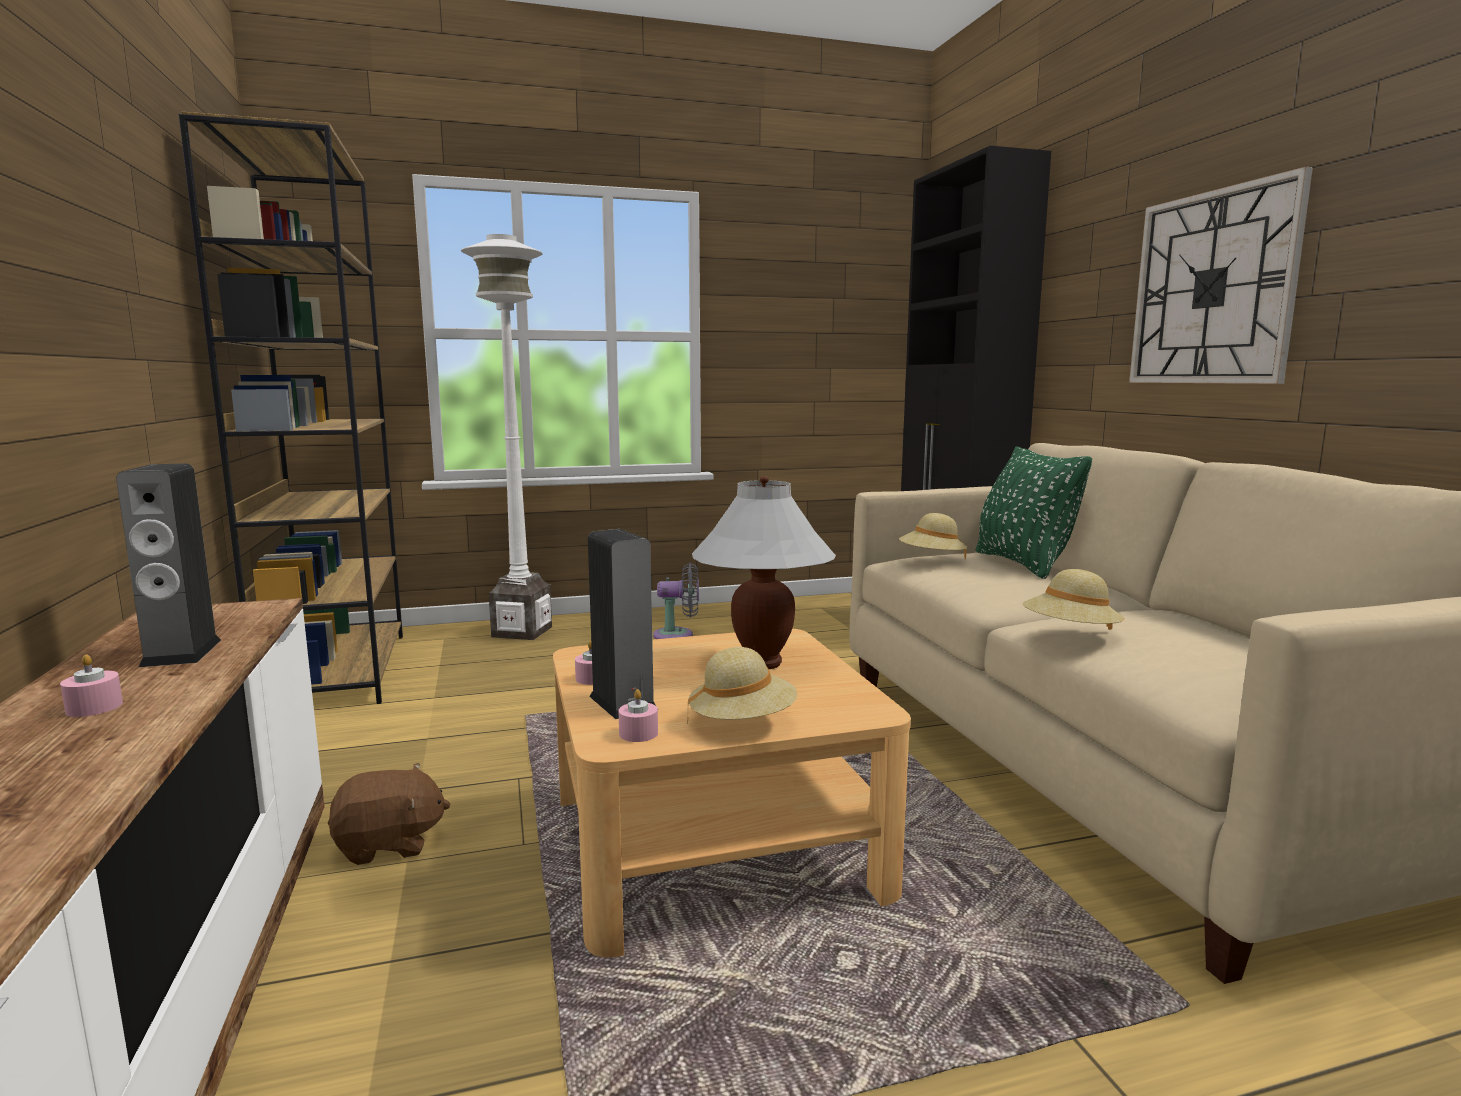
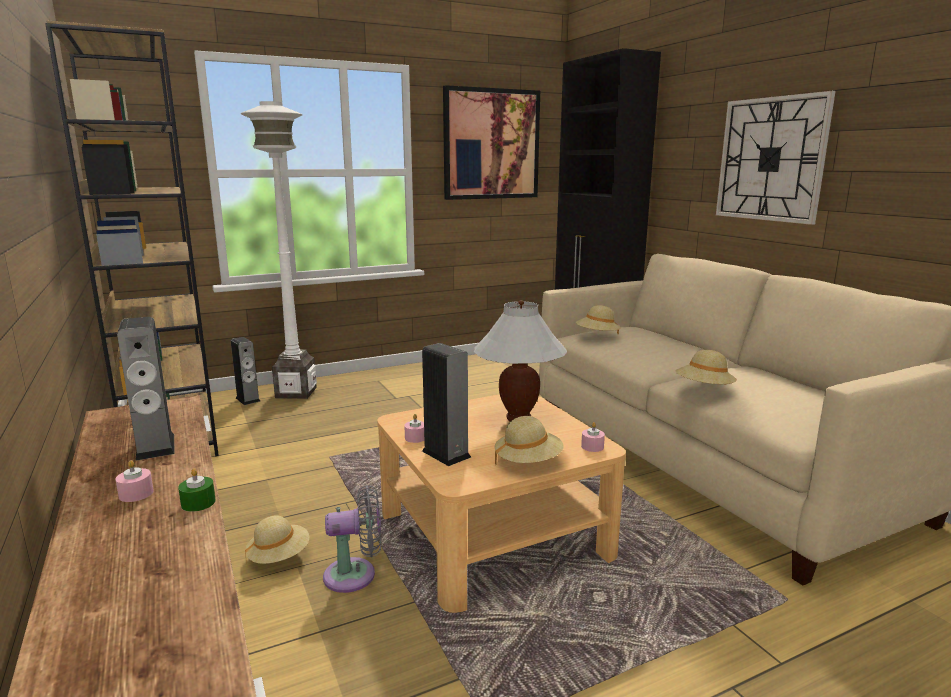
camera: 10 degrees left, 5 degrees up
brown plush toy [328,763,450,865] -> beige hat [245,515,310,564]
pink candle [618,689,658,742] -> pink candle moved to [581,422,605,452]
grey fan [653,563,699,639] -> grey fan moved to [323,485,381,593]
green pillow [975,447,1092,579] -> none
none -> green candle [178,468,216,512]
none -> speaker [231,337,260,405]
none -> picture [443,85,540,200]

